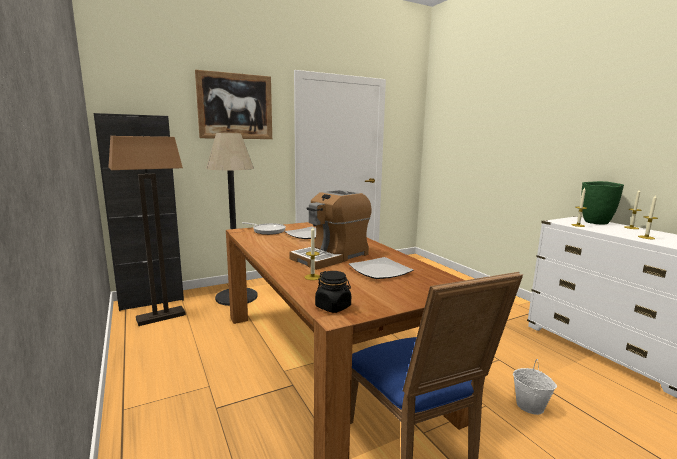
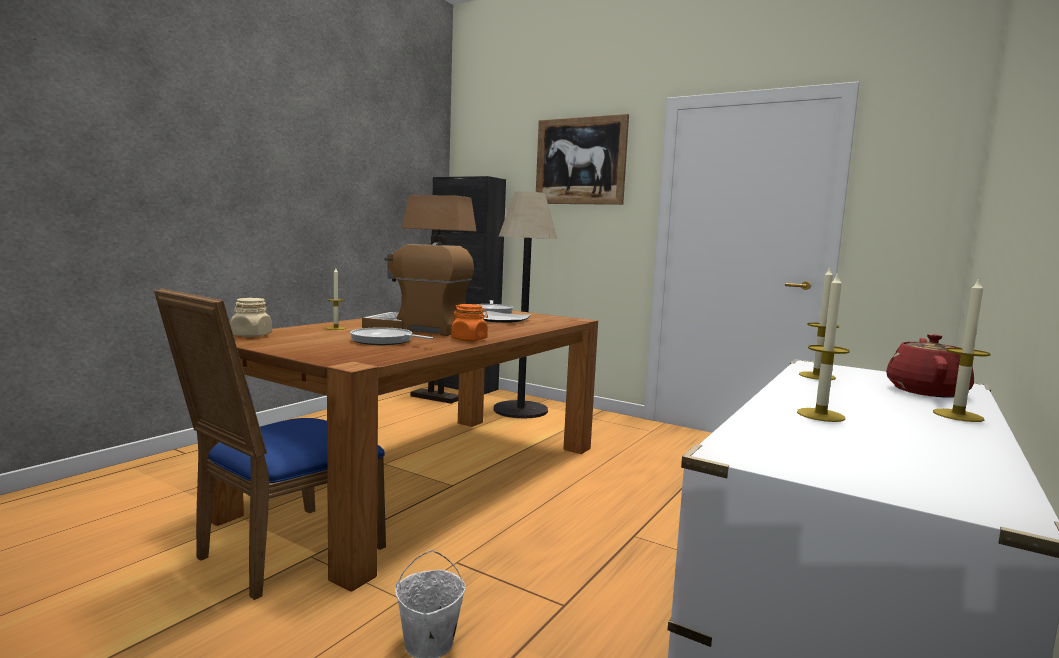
camera: 60 degrees right, 5 degrees down
black jar [315,271,351,313] -> beige jar [230,298,272,337]
plate [349,257,413,279] -> frying pan [350,327,433,345]
green vase [581,181,624,224] -> red teapot [886,334,974,397]
none -> orange jar [451,304,488,341]

